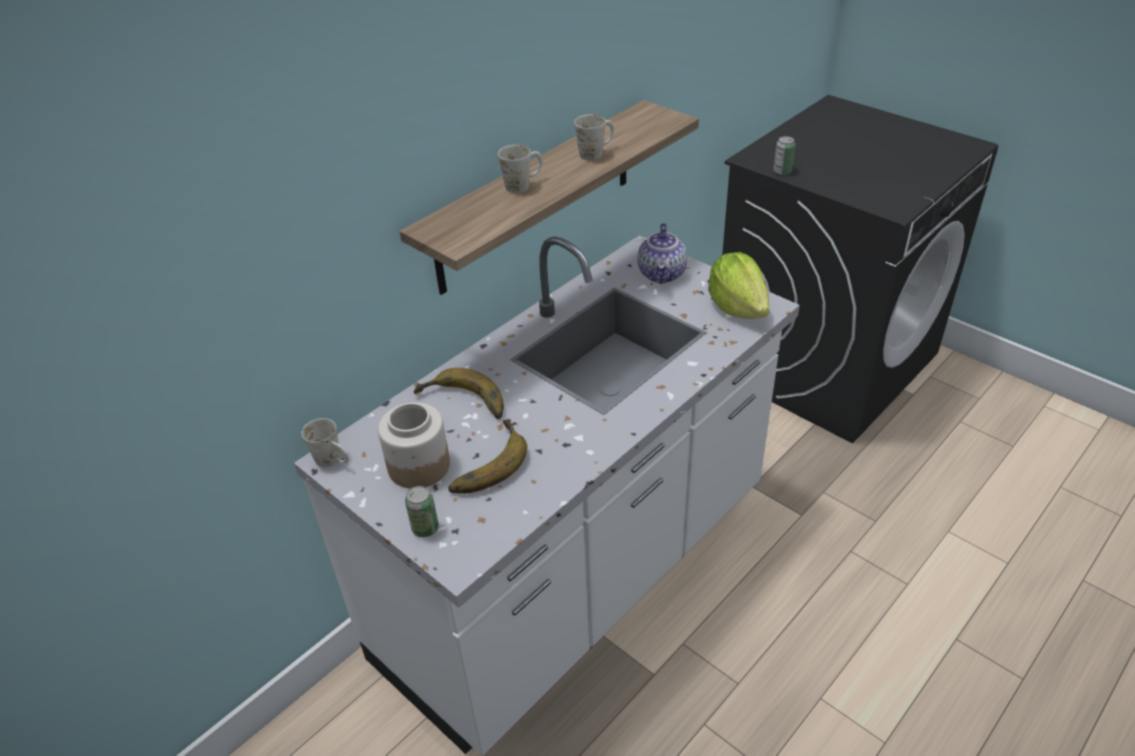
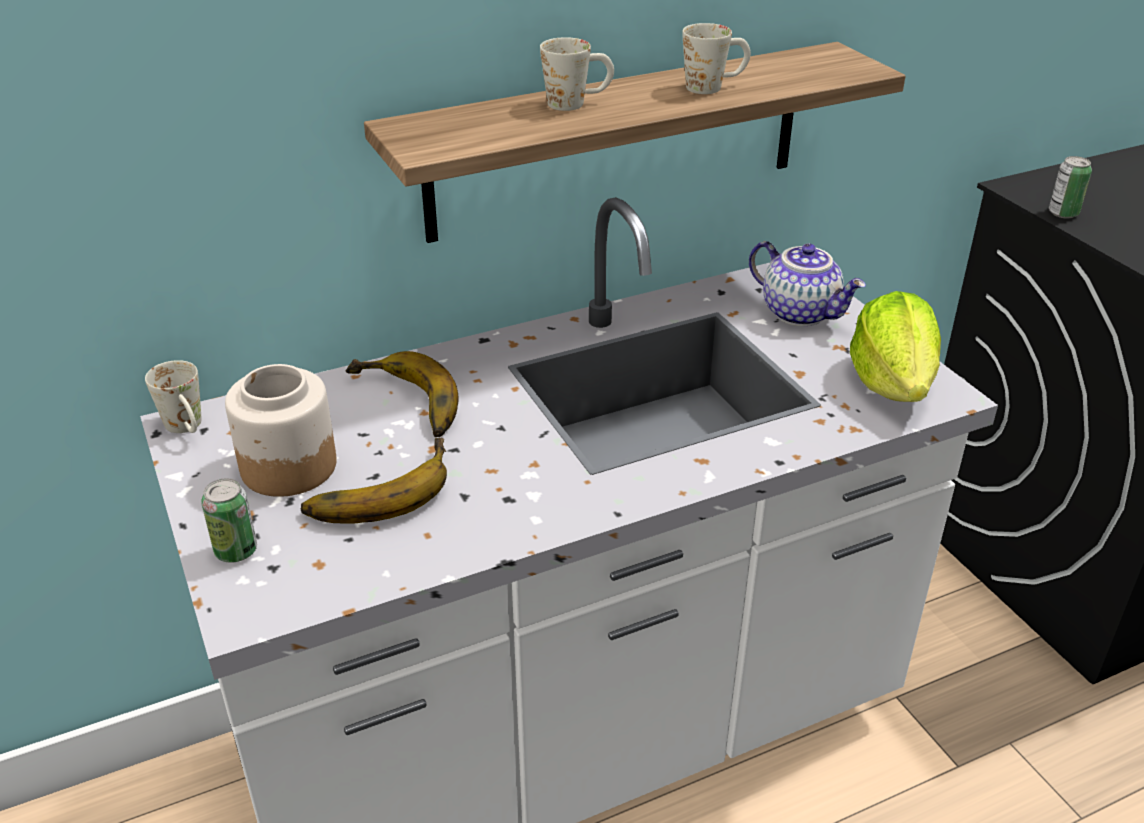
camera: 20 degrees right, 5 degrees down
teapot [637,223,688,284] -> teapot turned 75 degrees counterclockwise [749,241,866,326]

